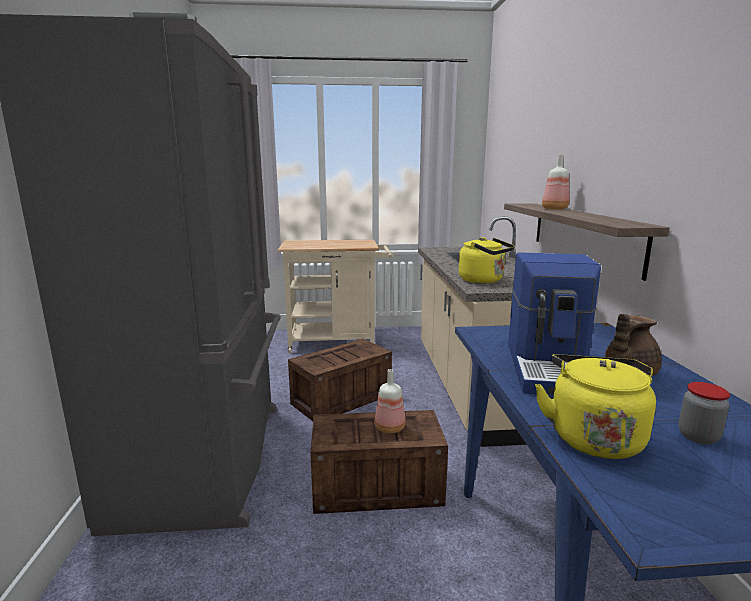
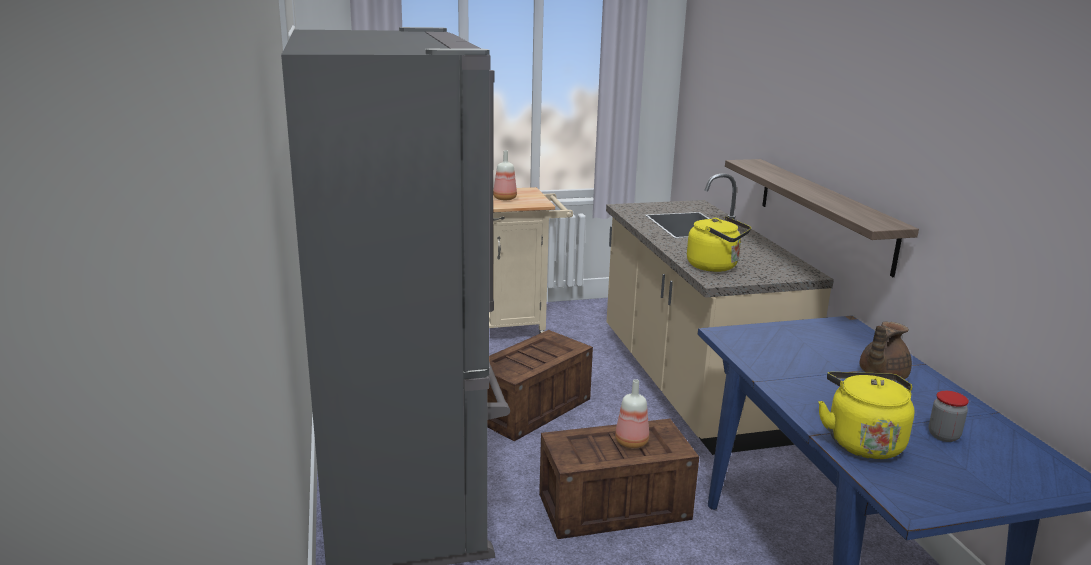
camera: 10 degrees left, 5 degrees up
coffee machine [508,252,601,394] -> none
bottle [542,154,569,210] -> bottle moved to [493,150,517,200]

